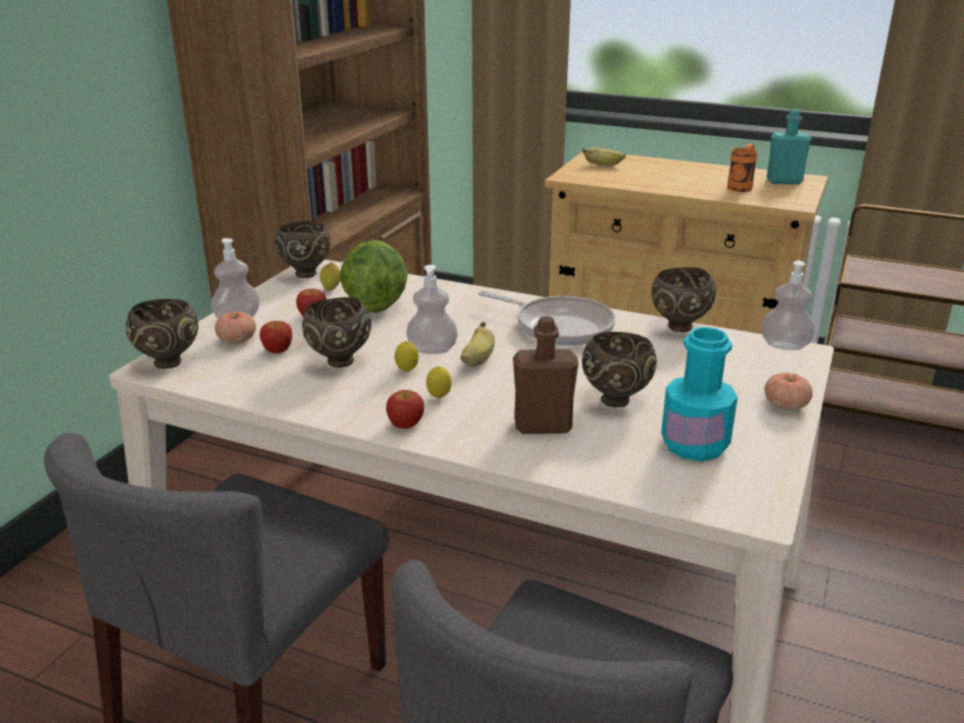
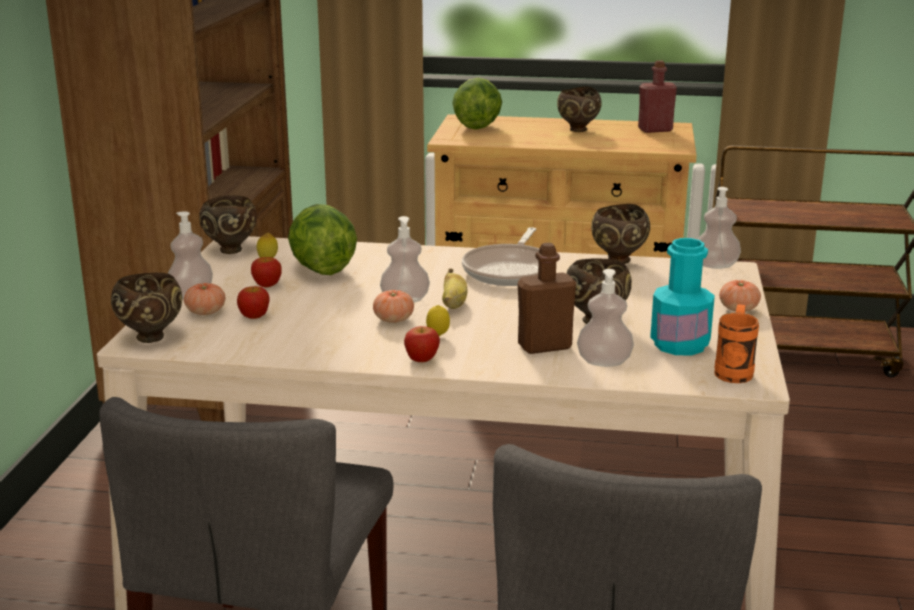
camera: 15 degrees left, 5 degrees down
brown bowl [302,297,372,368] -> brown bowl moved to [557,87,602,132]
lemon [395,341,419,372] -> tomato [373,290,414,323]
frying pan [478,291,616,346] -> frying pan turned 90 degrees clockwise [462,227,540,286]
banana [582,148,626,166] -> lettuce [452,77,502,130]
orange mug [727,144,757,192] -> orange mug moved to [714,304,759,383]
turquoise bottle [766,109,811,184] -> red bottle [638,60,677,133]
none -> soap dispenser [577,269,634,367]

